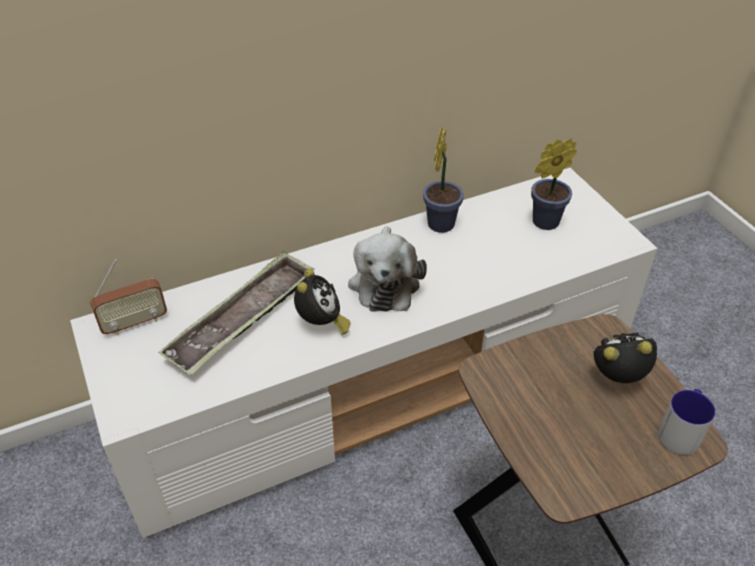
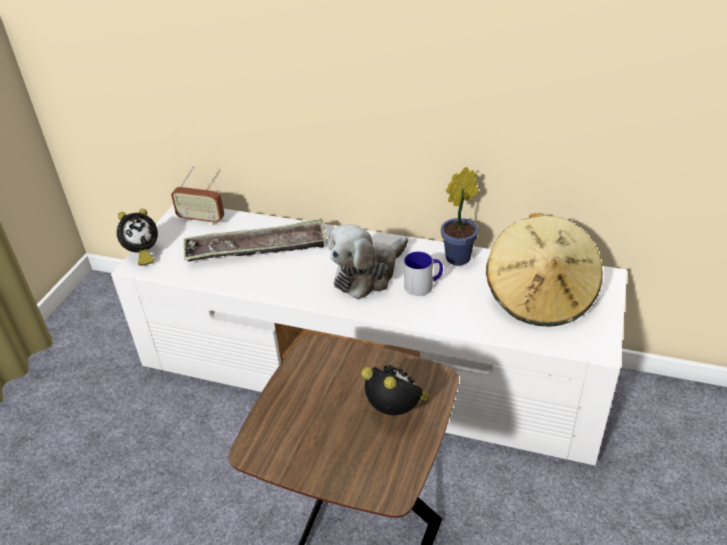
camera: 45 degrees right, 5 degrees down
alarm clock [294,269,350,335] -> alarm clock moved to [117,209,158,266]
potted plant [531,138,577,230] -> beige hat [486,213,603,327]
mug [658,389,716,455] -> mug moved to [404,252,443,296]

